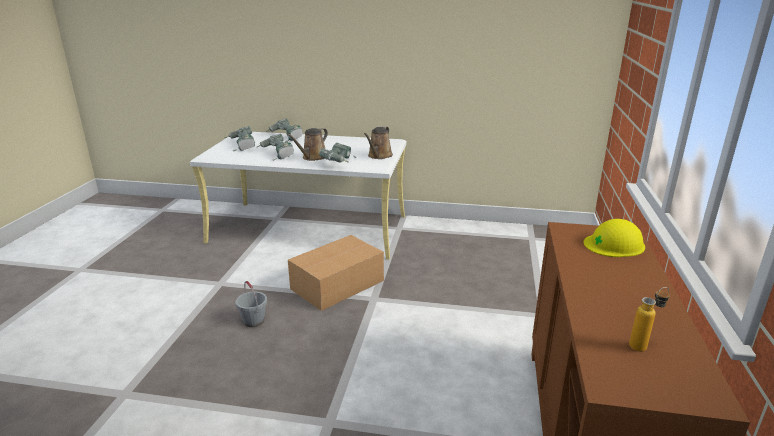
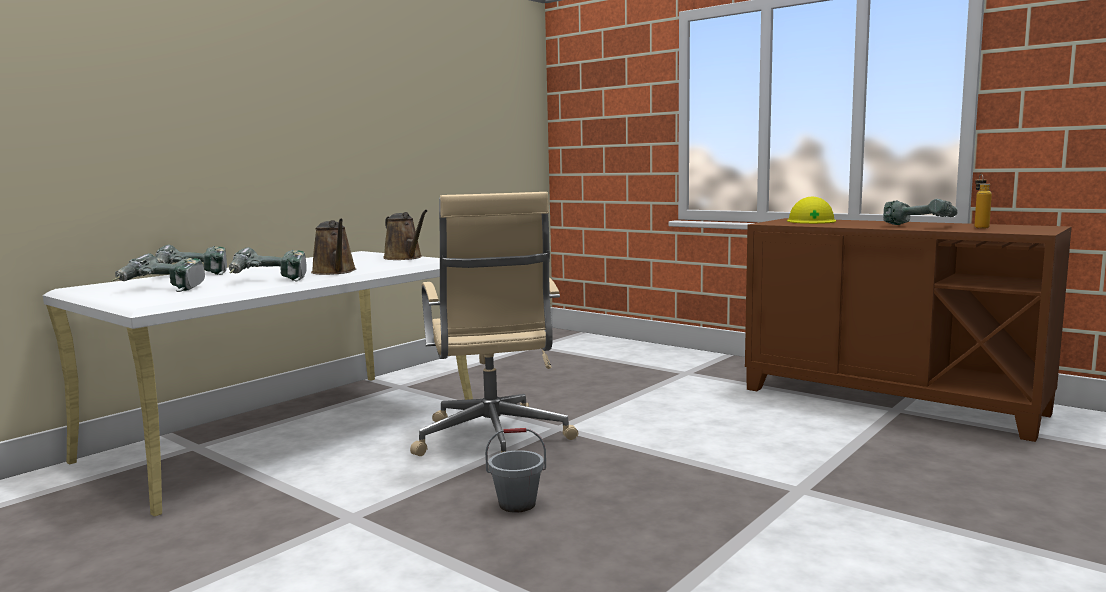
camera: 60 degrees left, 15 degrees down
cardboard box [288,235,384,311] -> beige office chair [410,192,578,456]
power drill [319,143,356,163] -> power drill moved to [883,199,958,225]

